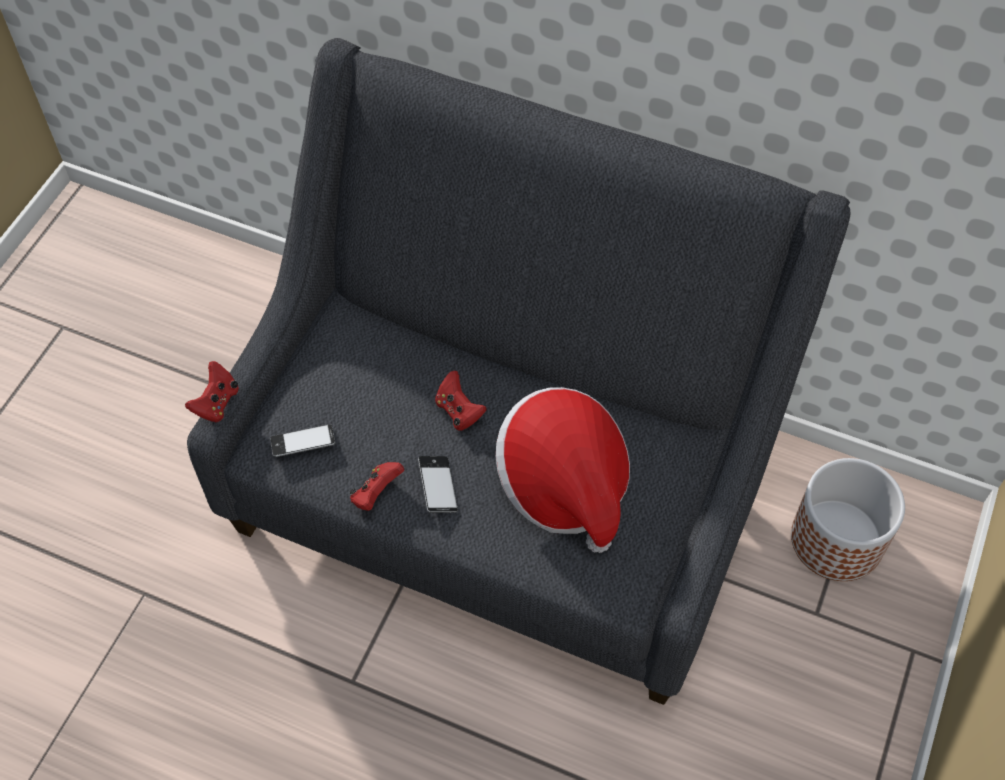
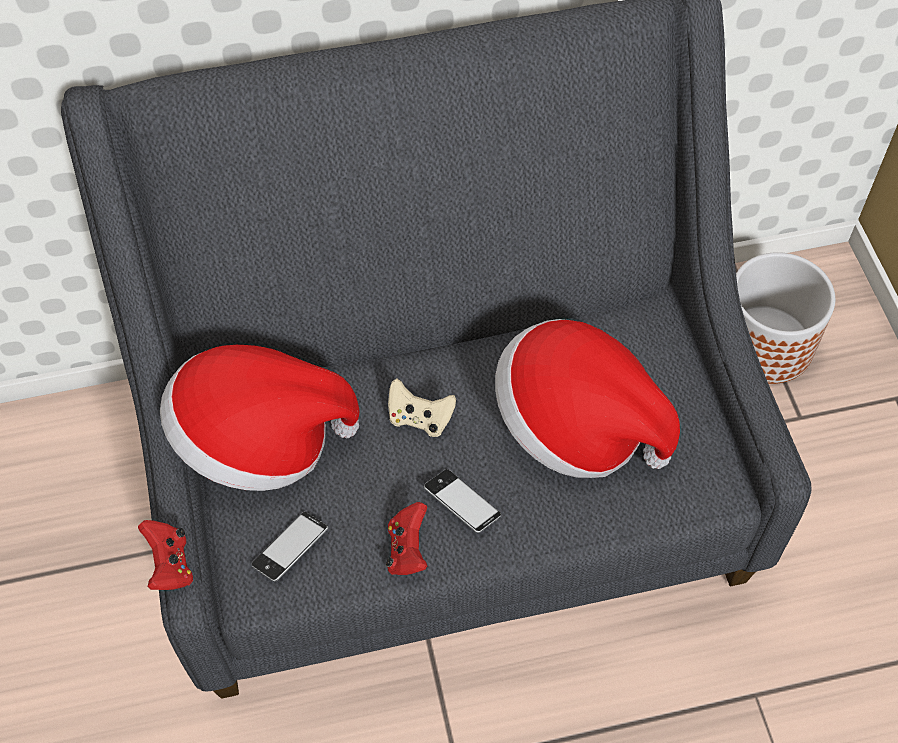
camera: 35 degrees left, 0 degrees up
red game controller [435,371,487,431] -> beige game controller [388,378,456,437]
none -> hat [160,345,359,491]

